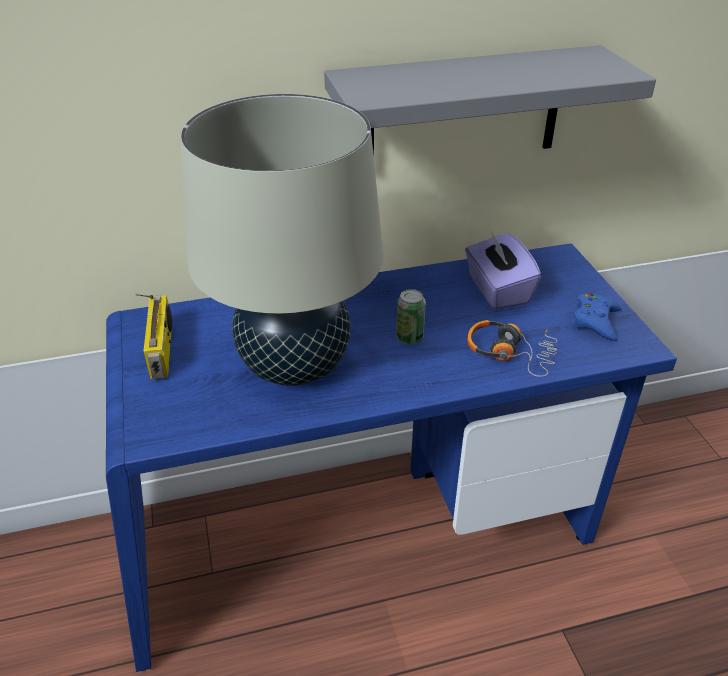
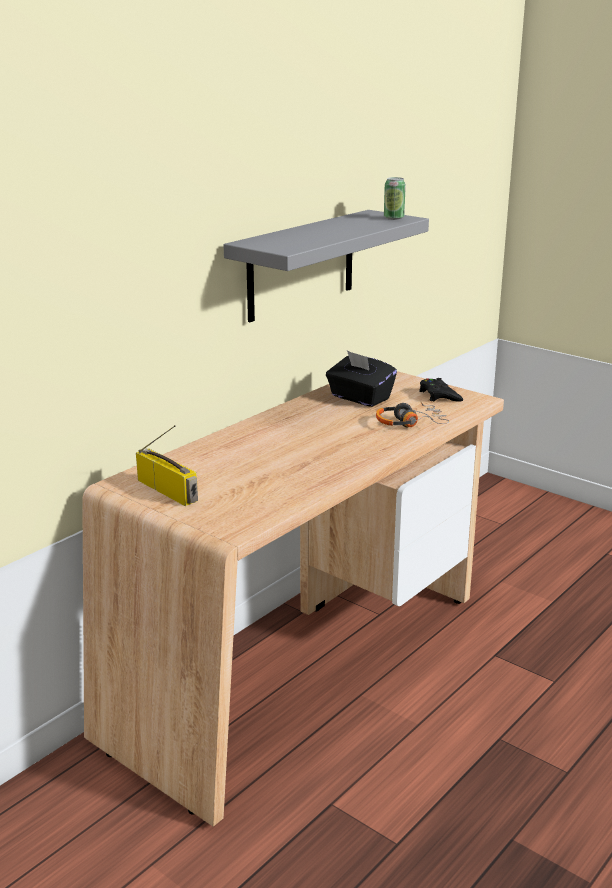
camera: 35 degrees left, 15 degrees down
blue desk [106,243,677,672] -> beige desk [82,371,504,827]
beige table lamp [181,94,383,386] -> none
can [396,289,426,344] -> can moved to [384,177,406,220]
purple tissue box [465,231,541,309] -> black tissue box [326,351,397,407]
blue game controller [573,293,621,341] -> black game controller [419,378,463,402]

